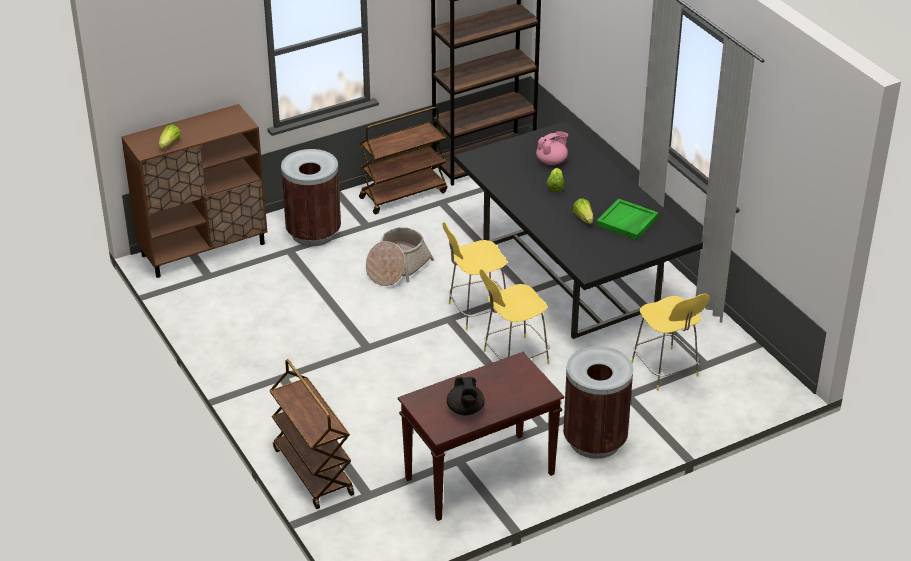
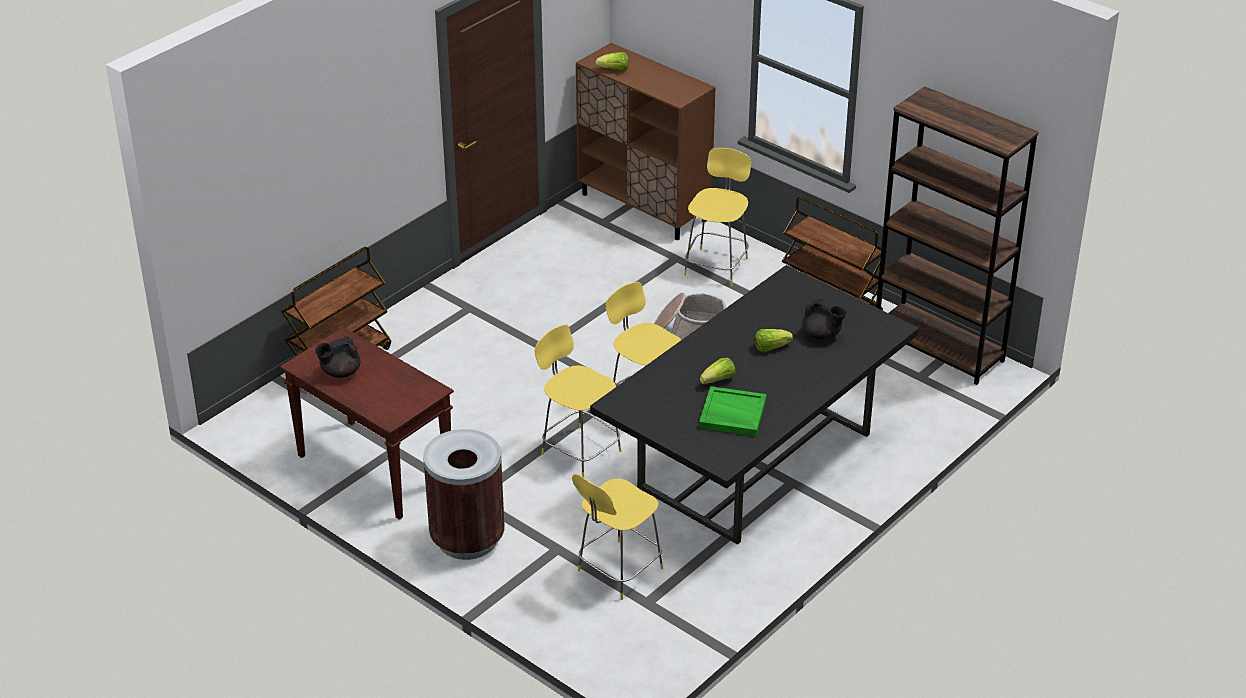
camera: 70 degrees right, 0 degrees up
brown trash can [281,149,341,246] -> yellow stool [684,148,751,286]
pink teapot [536,131,568,165] -> black teapot [802,299,847,340]

